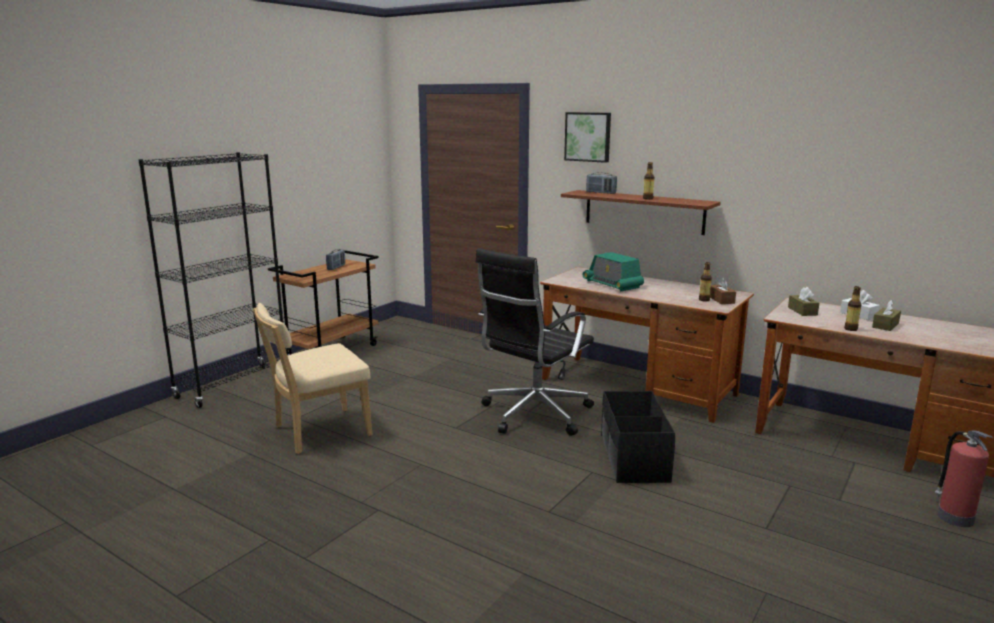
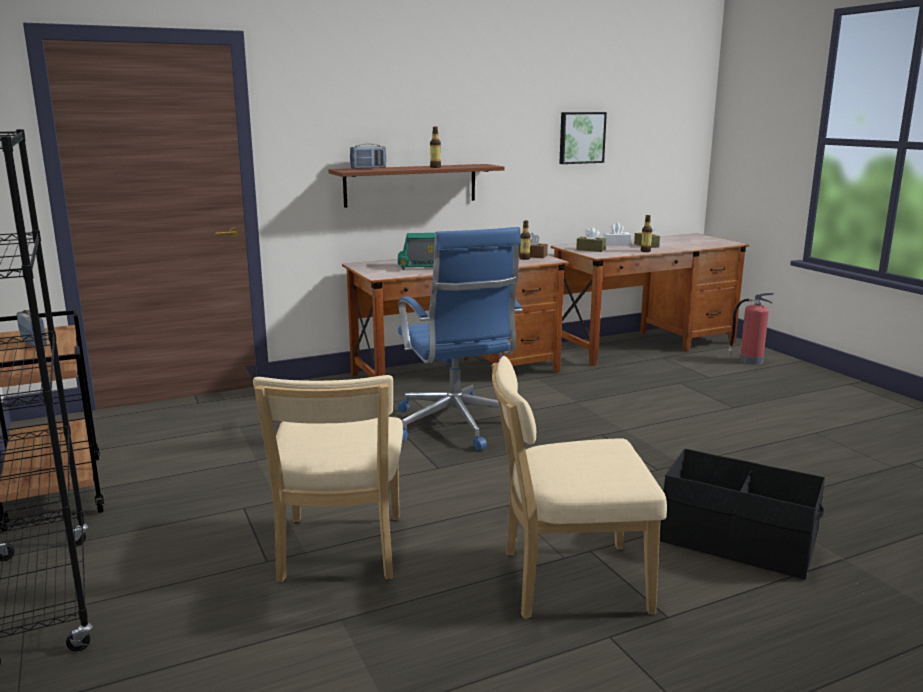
camera: 60 degrees left, 0 degrees up
black office chair [476,248,594,436] -> blue office chair [397,227,522,450]
picture [564,112,611,163] -> picture moved to [559,112,607,164]
black storage box [601,391,675,483] -> black storage box moved to [660,449,825,580]
none -> beige chair [492,356,667,619]

